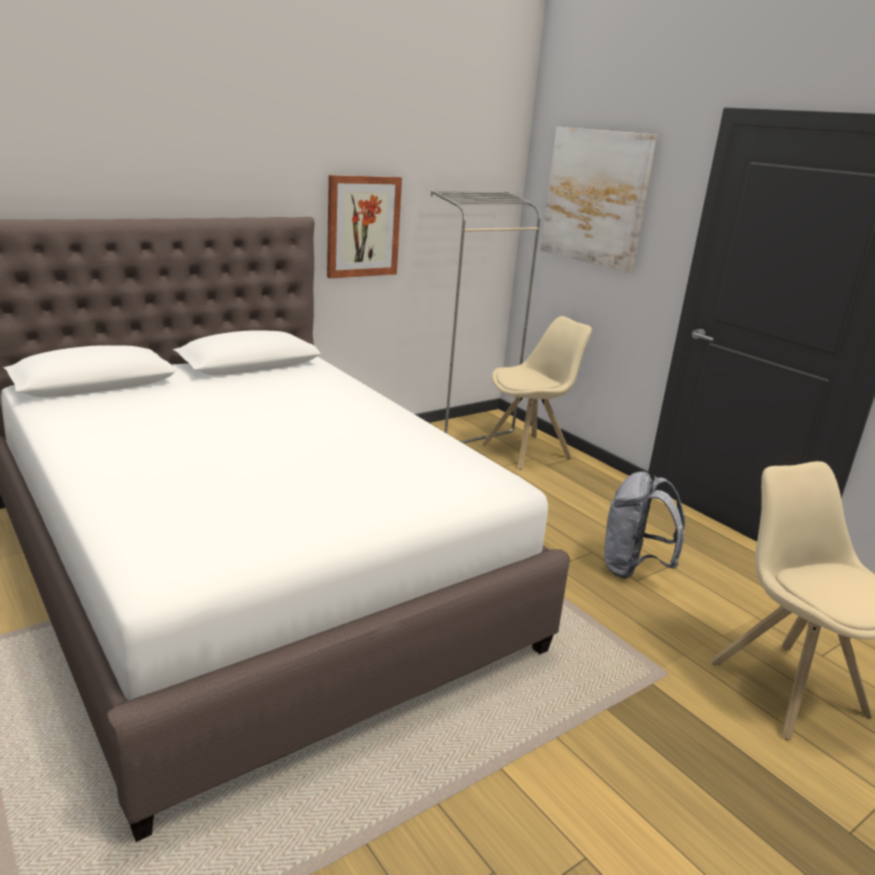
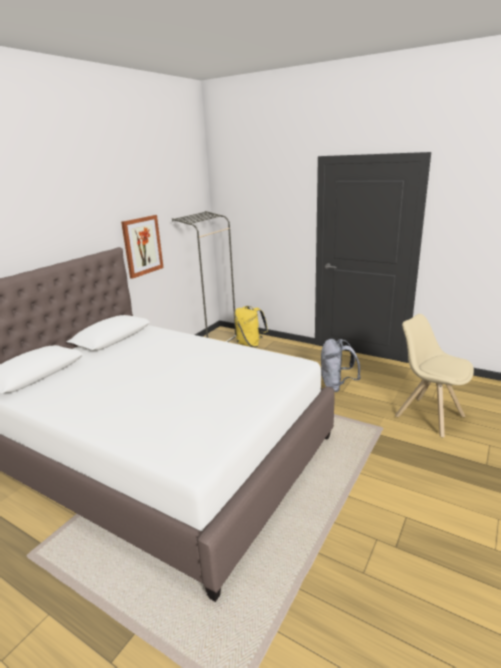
camera: 20 degrees left, 0 degrees up
beige chair [482,316,592,470] -> yellow backpack [234,306,268,347]
picture [541,127,657,273] -> none

